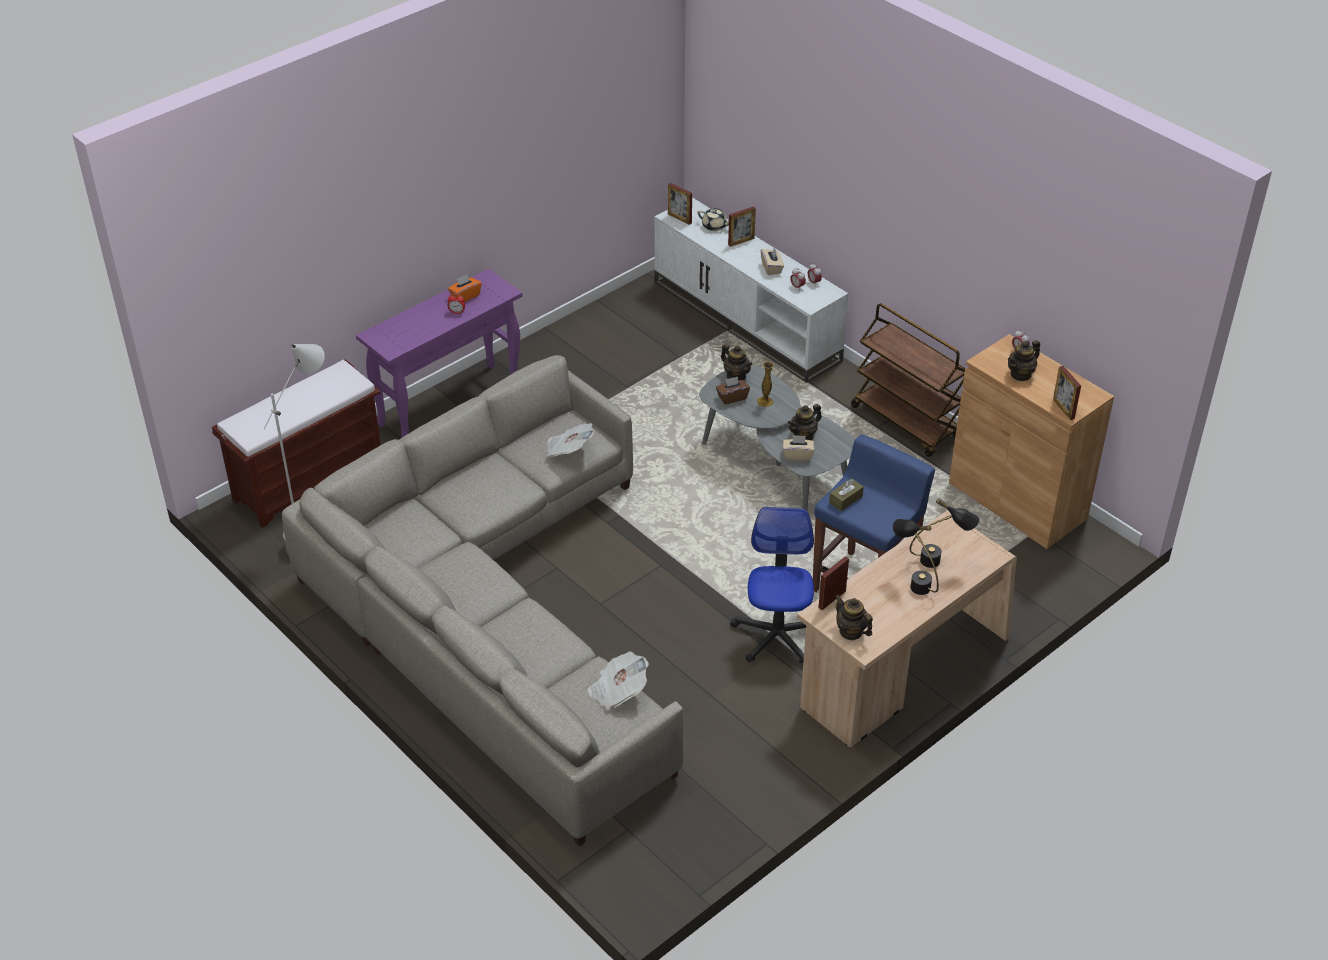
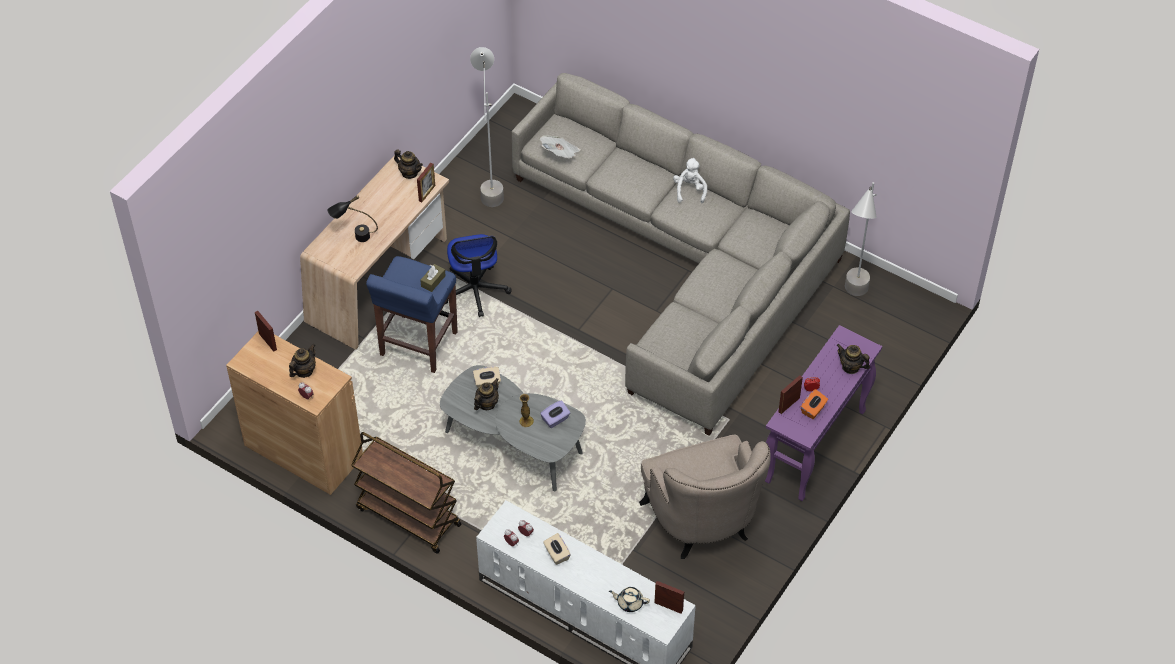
camera: 165 degrees right, 10 degrees up
brown bench [212,359,381,528] -> none
newspaper [546,423,594,457] -> none
brown tissue box [716,377,750,404] -> purple tissue box [540,400,570,428]
teapot [721,344,753,380] -> teapot moved to [836,344,870,374]
picture frame [728,206,756,247] -> picture frame moved to [779,375,803,414]
black table lamp [892,519,939,595] -> none
none -> grey floor lamp [470,47,504,207]
none -> beige armchair [639,435,771,559]
none -> white plush toy [673,158,707,203]

